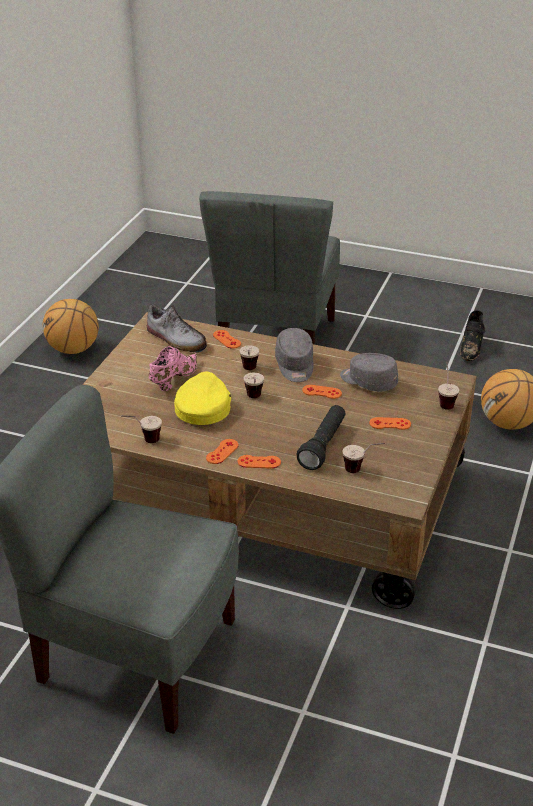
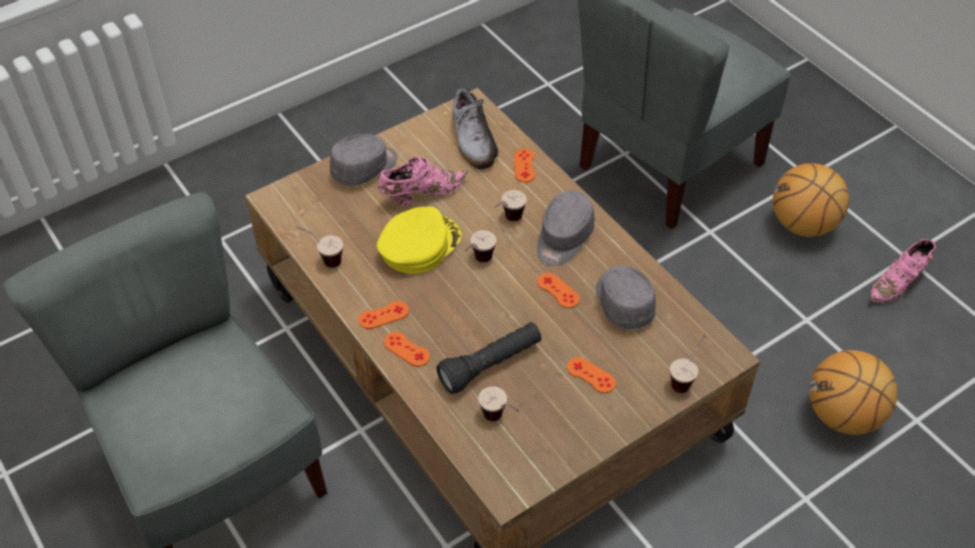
camera: 35 degrees right, 15 degrees up
basketball [42,299,99,354] -> basketball moved to [773,163,849,237]
black shoe [460,310,485,361] -> pink shoe [870,239,936,303]
none -> grey cap [330,134,397,186]

